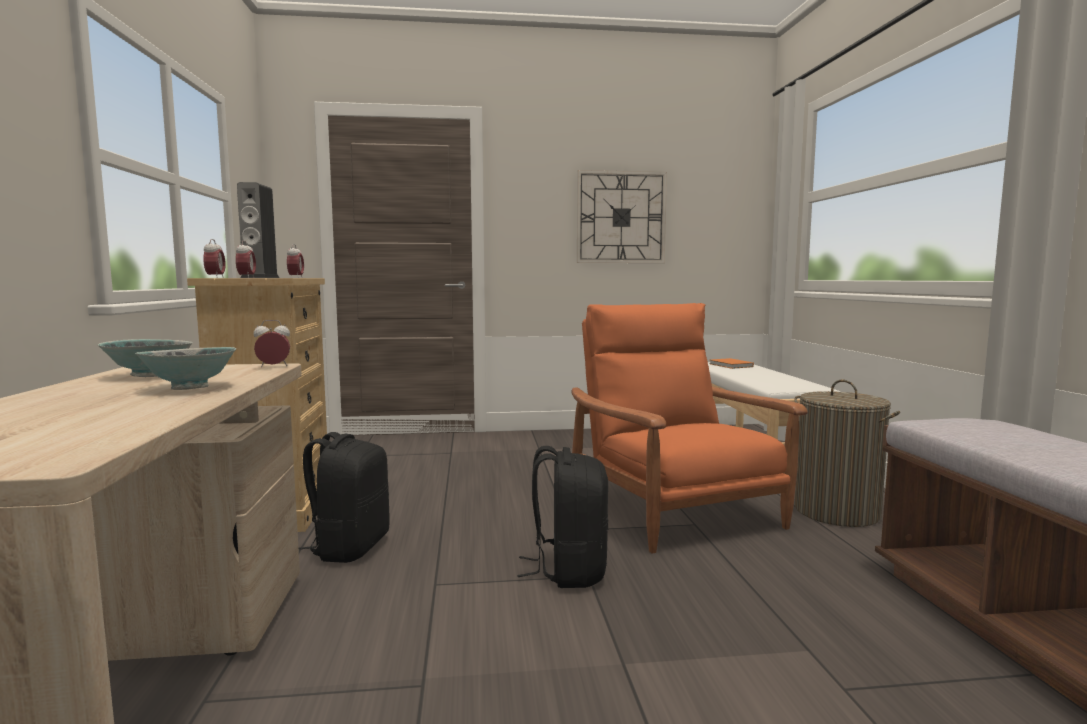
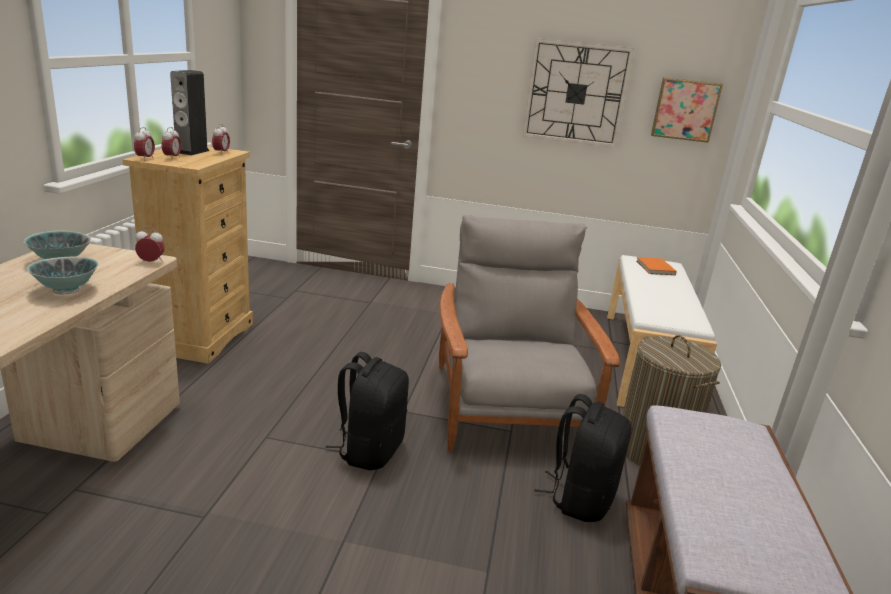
camera: 15 degrees right, 15 degrees up
black backpack [299,432,390,563] -> black backpack moved to [534,394,632,522]
orange armchair [571,303,808,553] -> grey armchair [439,215,620,452]
none -> picture [651,78,723,143]

